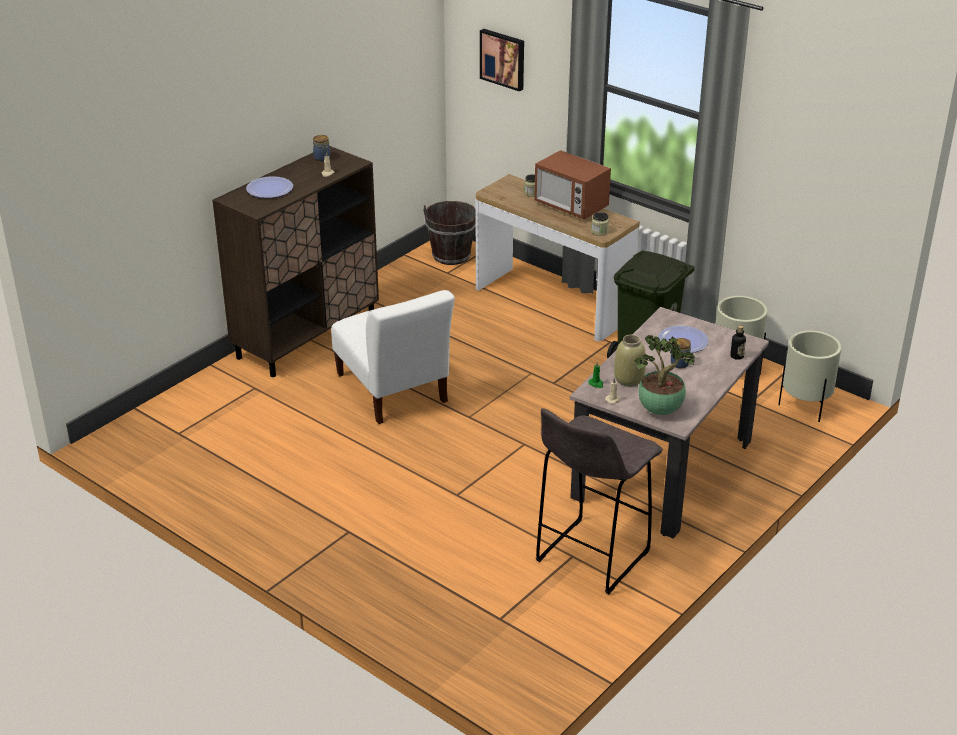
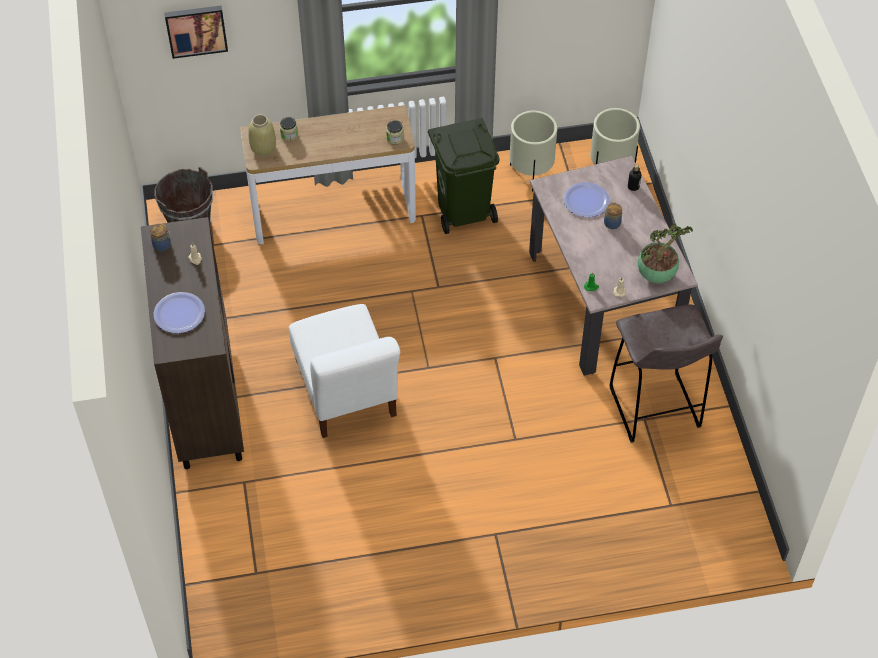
camera: 50 degrees left, 20 degrees up
white chair [331,290,455,424] -> white chair turned 60 degrees clockwise [289,304,400,438]
microwave [534,150,611,220] -> none
beige vase [614,335,646,387] -> beige vase moved to [248,114,276,156]

